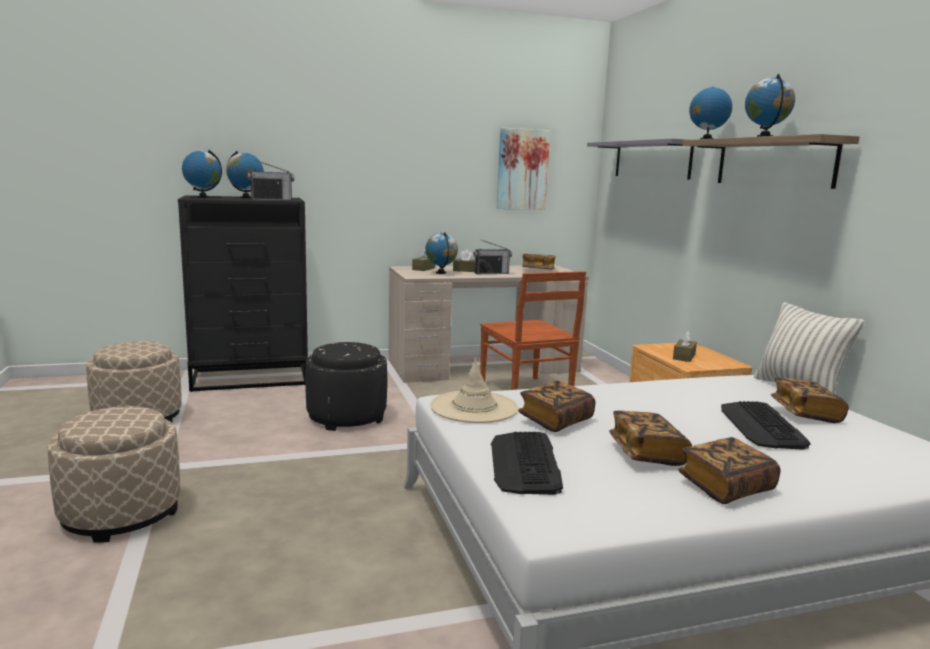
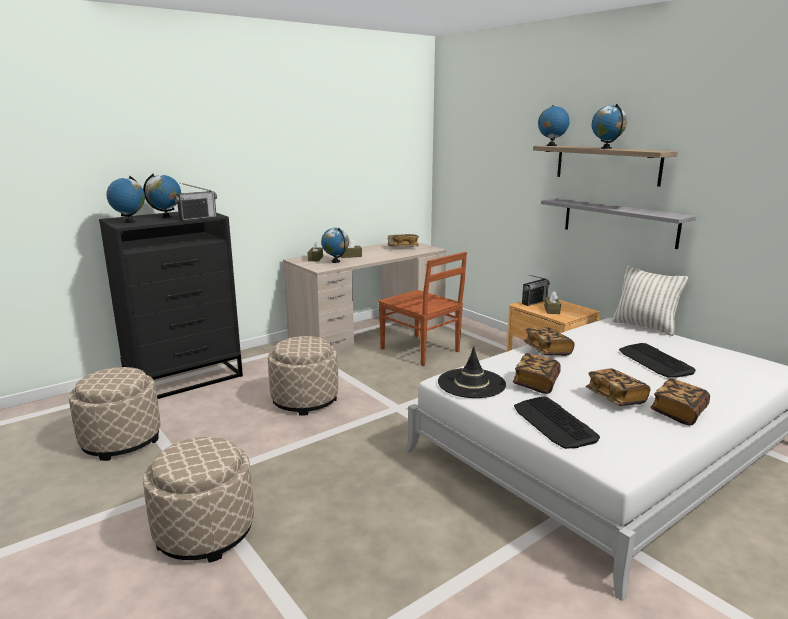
camera: 20 degrees left, 5 degrees up
black ottoman [305,342,387,431] -> beige ottoman [268,336,338,416]
beige hat [430,356,519,423] -> black hat [438,346,506,398]
radio [473,239,512,274] -> radio moved to [522,275,550,306]
picture [497,128,550,210] -> none
grey shelf [587,138,694,179] -> grey shelf moved to [541,198,697,249]
book [771,378,849,423] -> book moved to [524,327,575,356]

